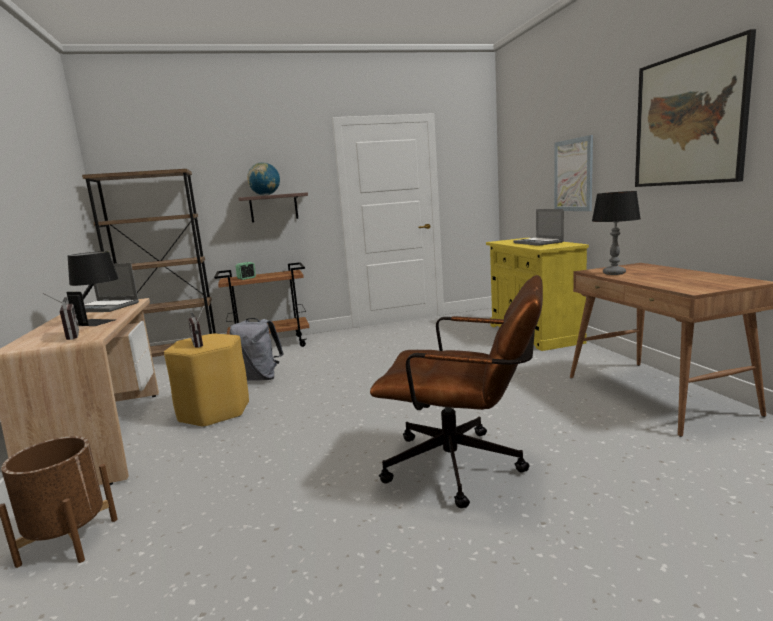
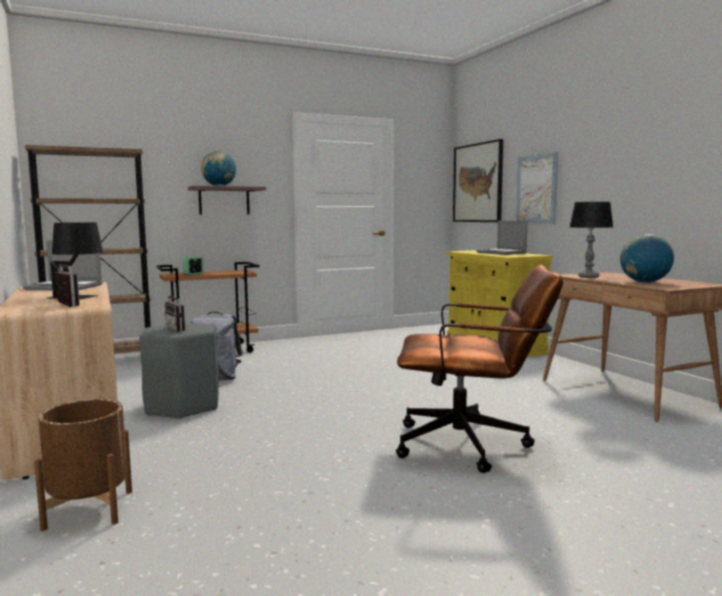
camera: 10 degrees left, 5 degrees down
yellow stool [164,333,249,427] -> grey stool [139,323,219,419]
picture [635,29,756,187] -> picture moved to [453,139,503,222]
none -> globe [620,234,674,283]

